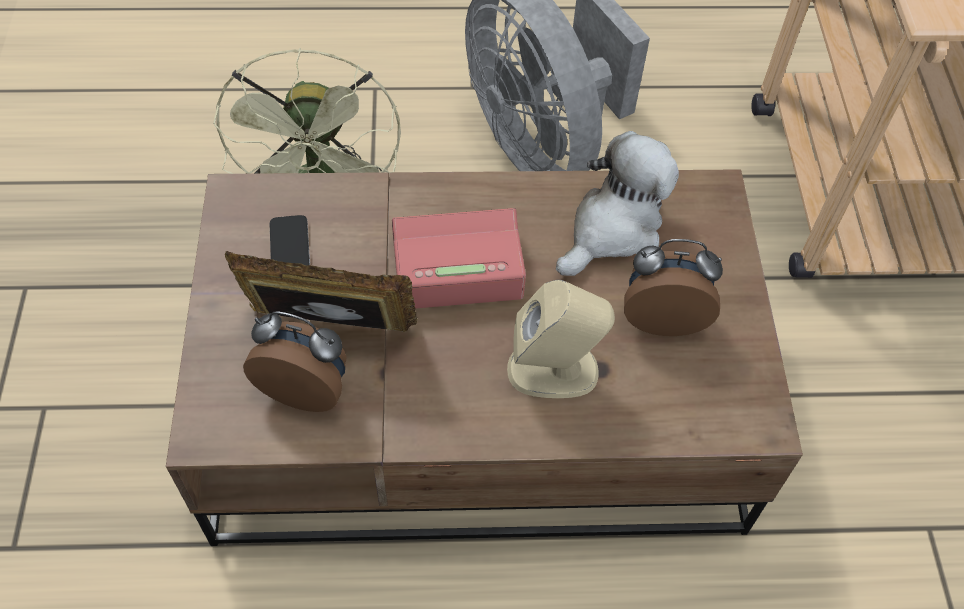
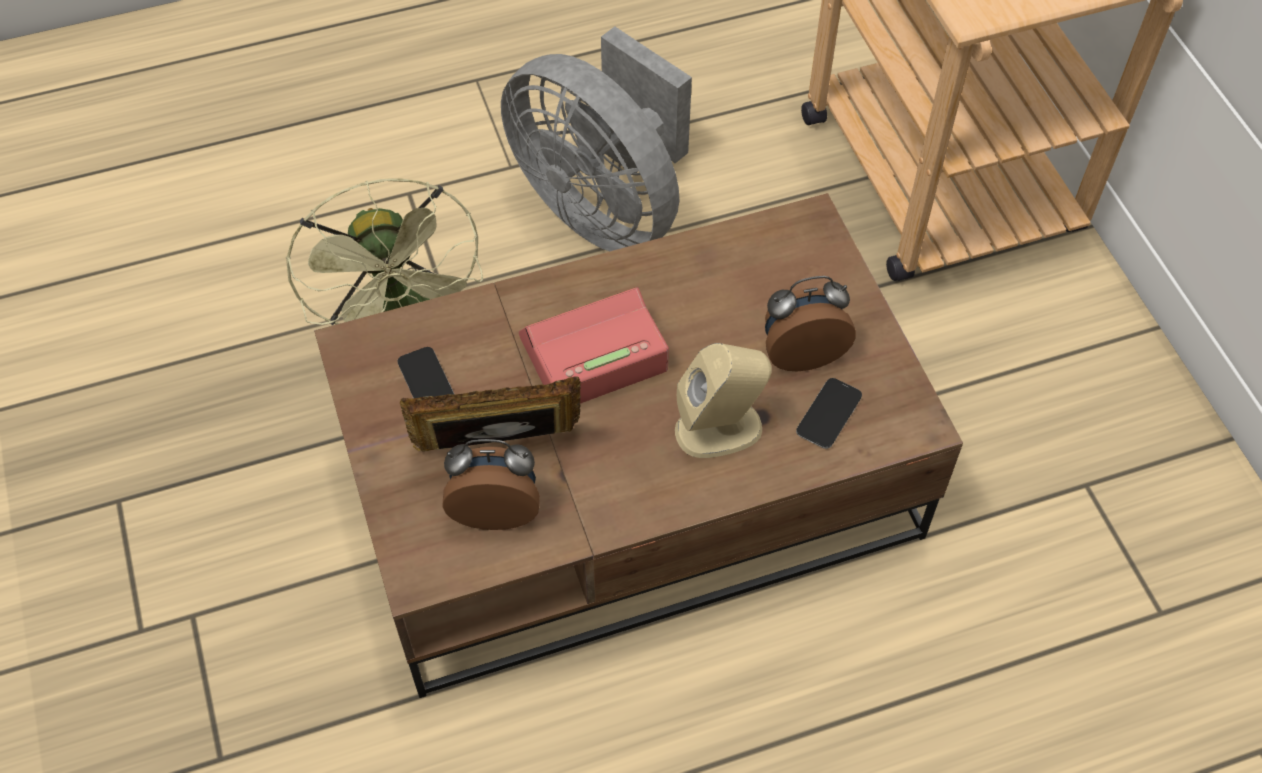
camera: 15 degrees left, 0 degrees up
plush toy [556,131,679,276] -> none
none -> phone [796,378,862,449]

